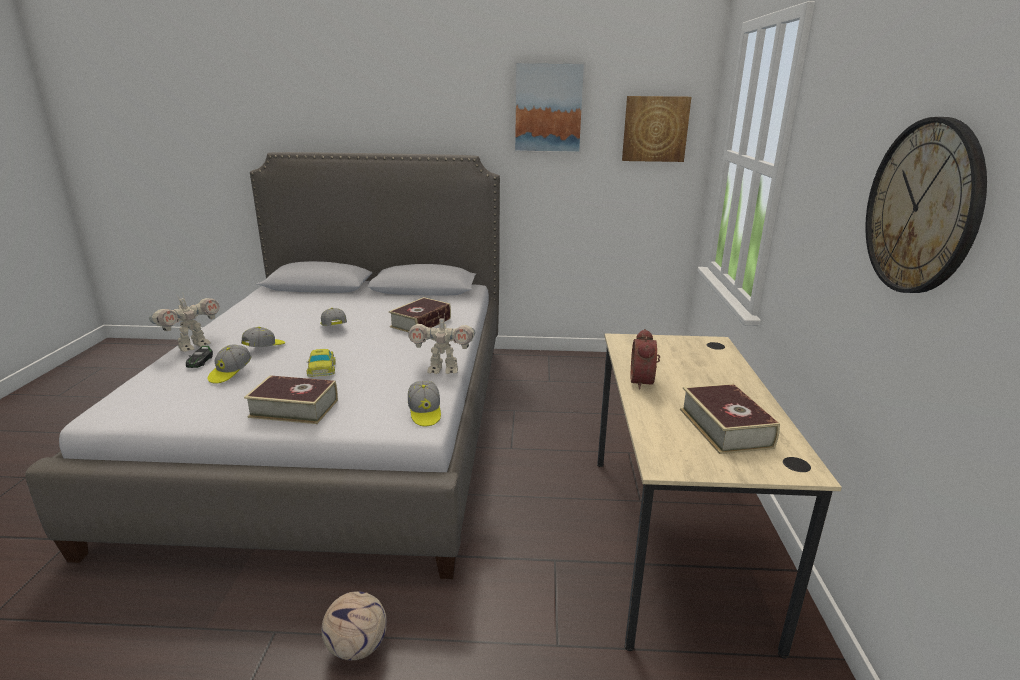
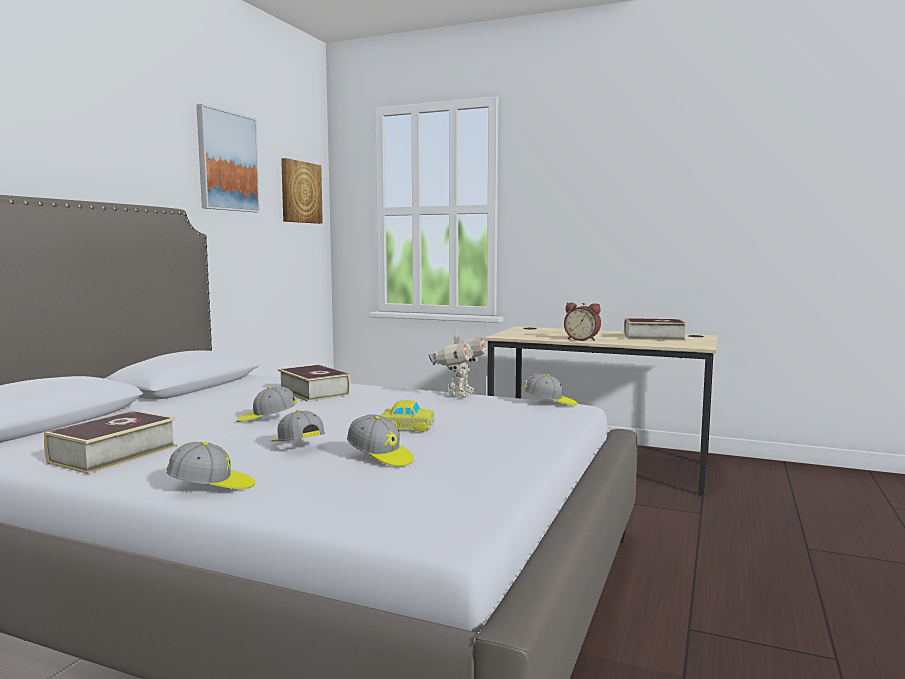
camera: 70 degrees left, 15 degrees down
toy robot [149,295,220,352] -> cap [167,442,255,489]
toy car [186,346,213,368] -> none
book [244,375,338,424] -> book moved to [44,411,177,474]
football [322,591,387,660] -> none
wall clock [865,117,987,293] -> none

